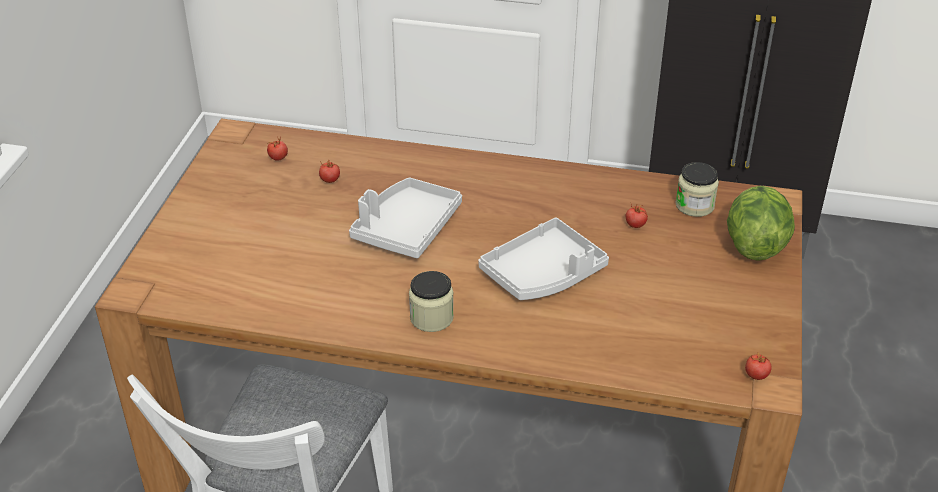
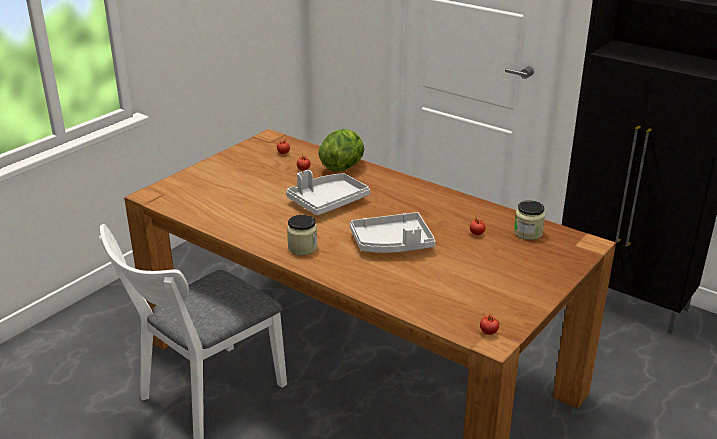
camera: 25 degrees right, 10 degrees down
lettuce [727,186,795,261] -> lettuce moved to [318,129,364,172]

